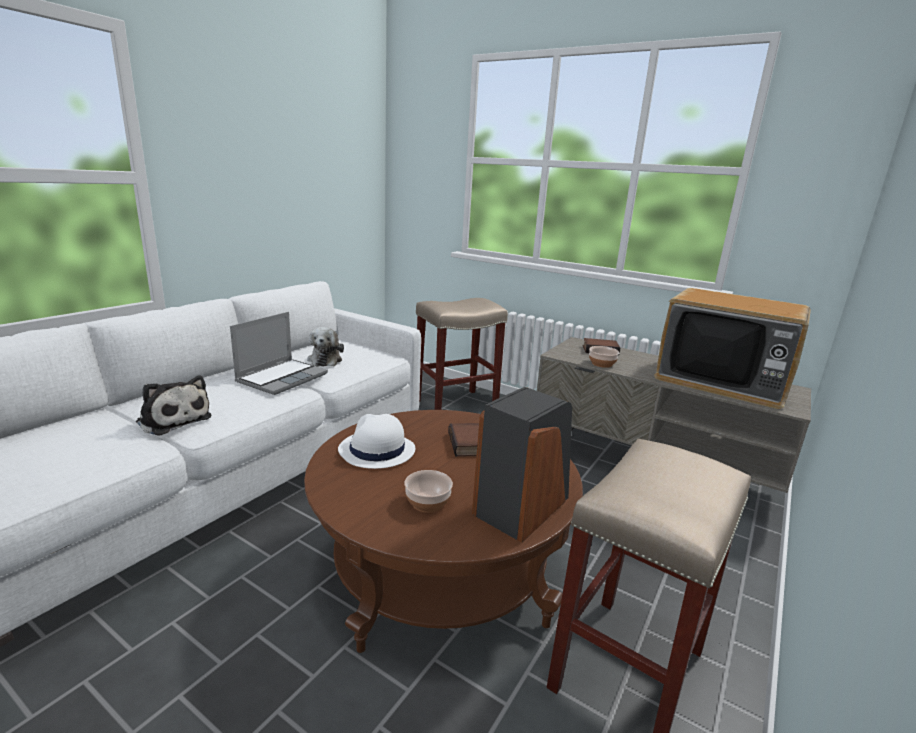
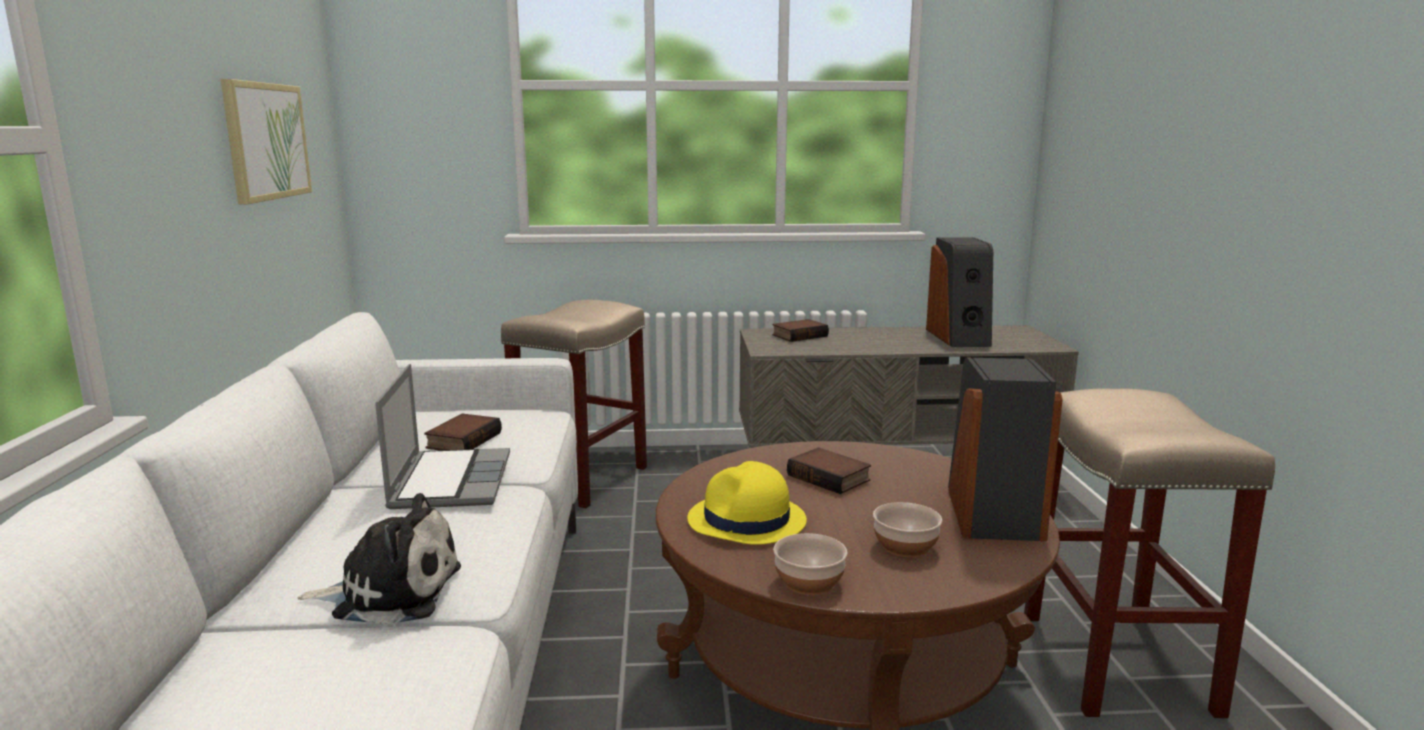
camera: 35 degrees left, 5 degrees down
plush toy [307,327,344,367] -> book [424,414,502,450]
white hat [338,414,415,469] -> yellow hat [687,461,807,545]
bowl [589,346,619,368] -> bowl moved to [773,533,847,595]
television [654,288,811,409] -> speaker [926,237,993,347]
none -> picture [221,79,312,205]

